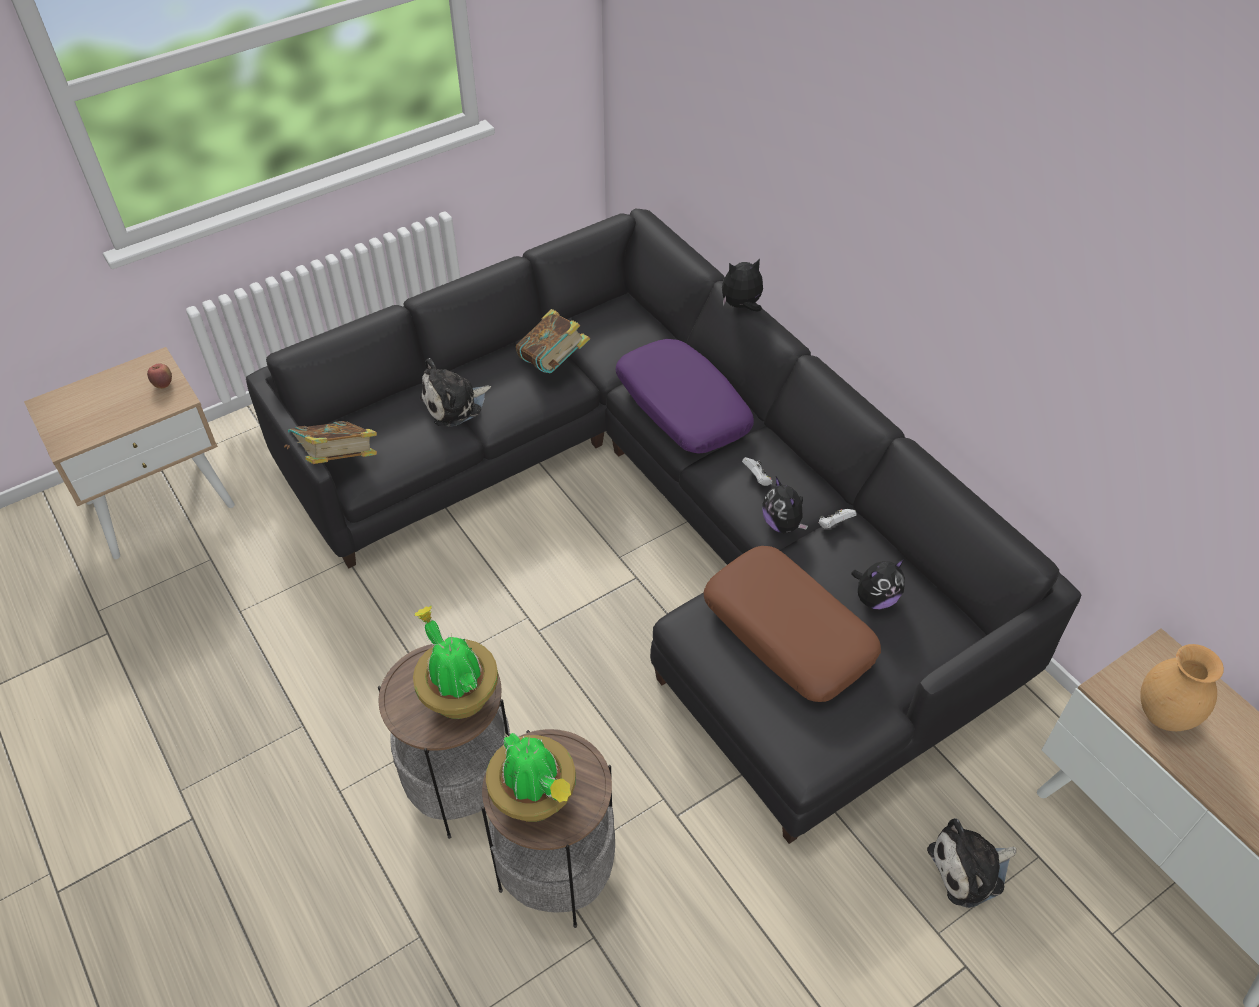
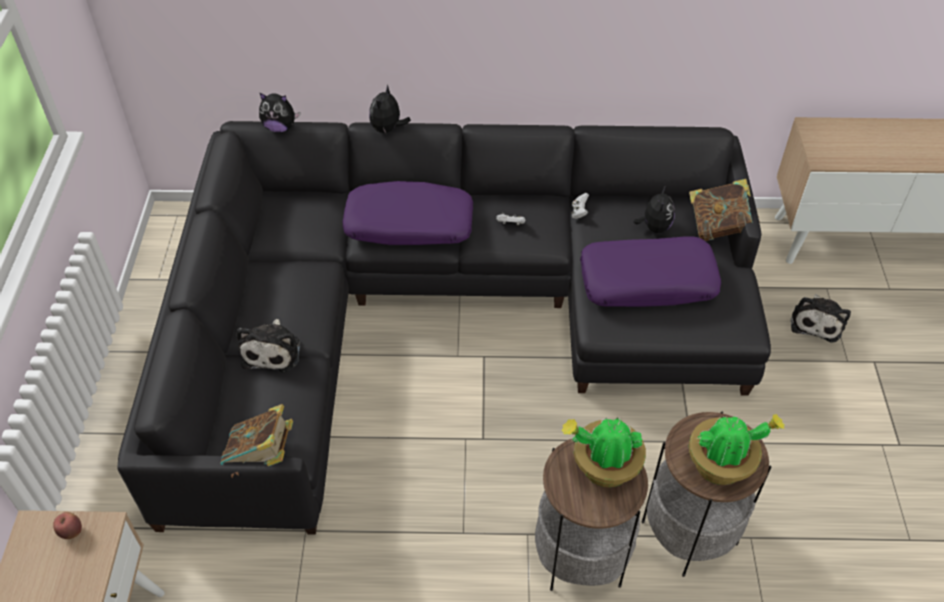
camera: 55 degrees left, 0 degrees up
book [516,309,590,373] -> book moved to [689,179,760,241]
brown pillow [704,546,881,702] -> purple pillow [580,236,721,307]
plush toy [762,477,808,533] -> plush toy moved to [259,93,300,132]
brown vase [1140,644,1224,731] -> none

